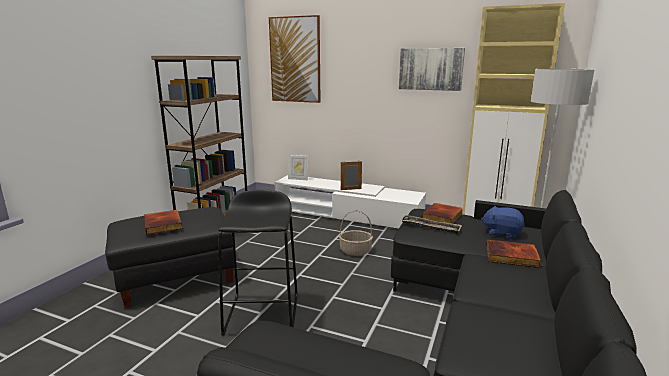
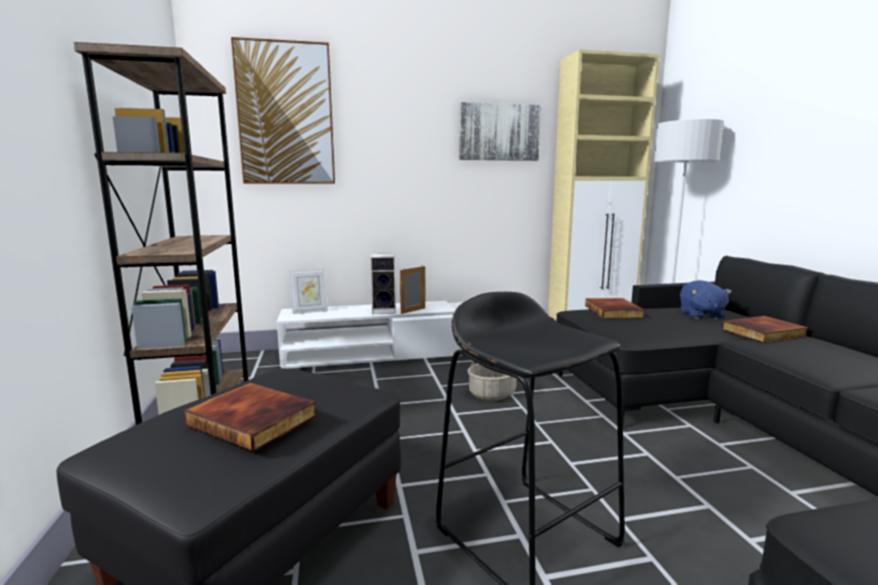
camera: 35 degrees left, 5 degrees down
tray [401,215,462,234] -> none
blue plush toy [481,206,525,239] -> blue plush toy turned 75 degrees counterclockwise [680,280,732,319]
none -> speaker [370,254,396,314]

